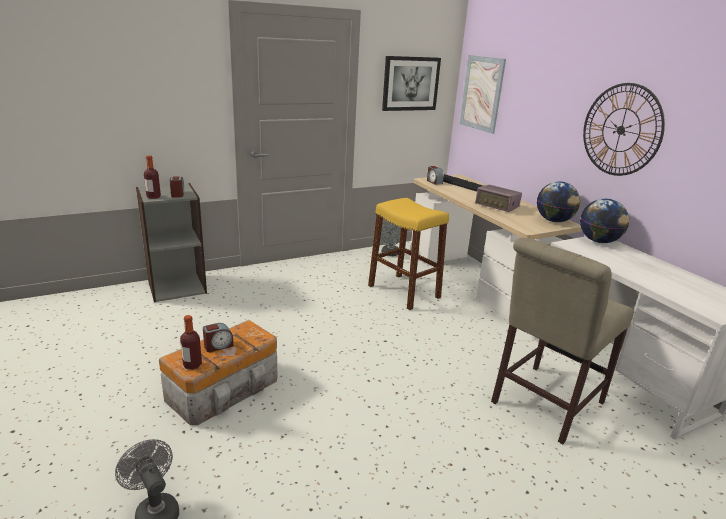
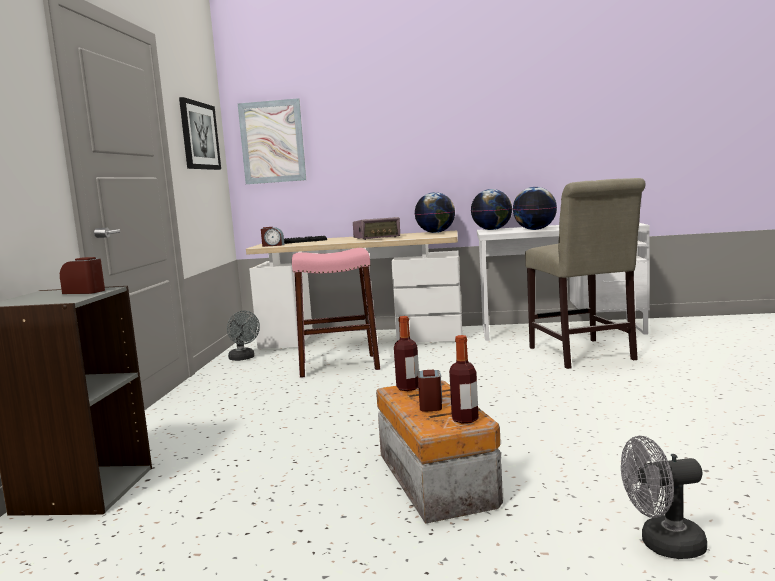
camera: 55 degrees left, 15 degrees down
bottle [144,155,161,199] -> bottle moved to [394,316,419,391]
yellow stool [368,198,449,310] -> pink stool [292,248,380,378]
wall clock [583,83,665,176] -> none
none -> globe [513,187,557,230]

